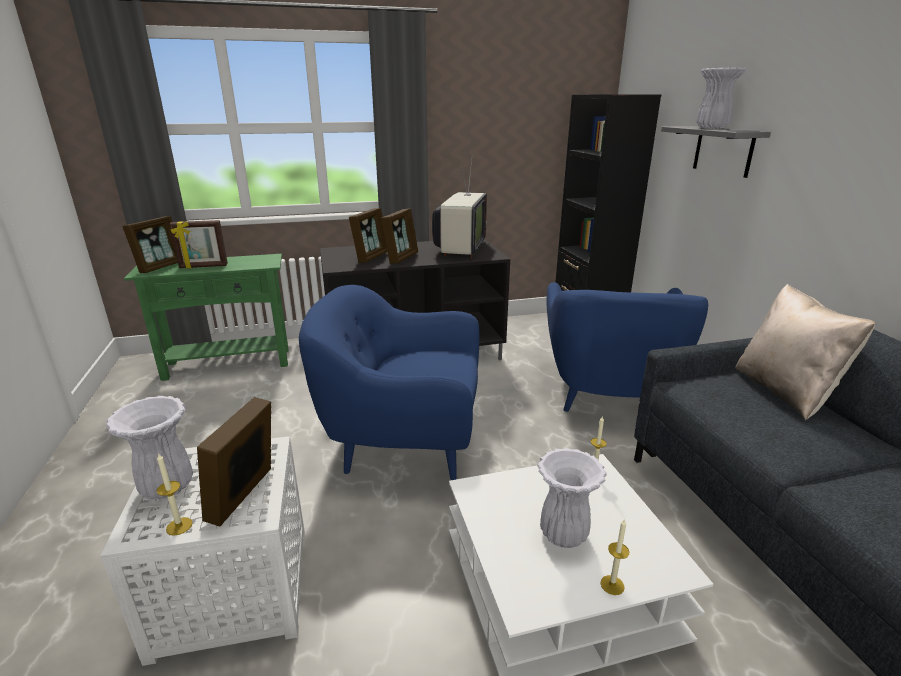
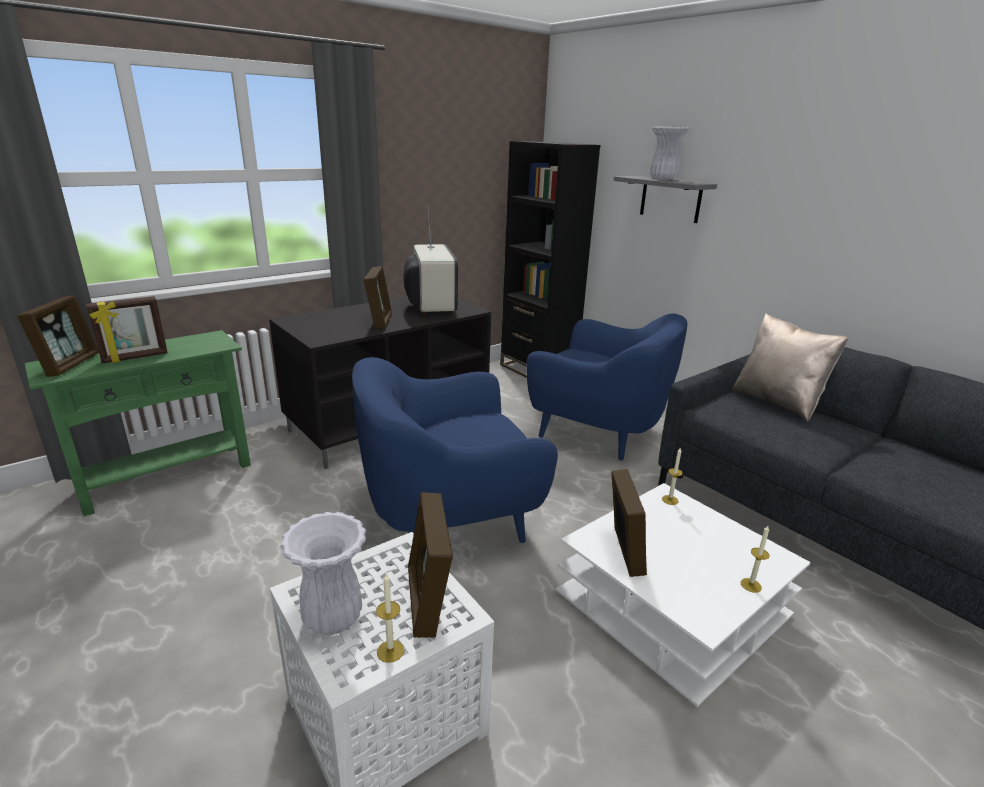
camera: 25 degrees left, 0 degrees up
picture frame [349,208,388,263] -> picture frame moved to [611,469,647,577]
white vase [538,448,607,548] -> none
blue armchair [547,282,708,412] -> blue armchair turned 45 degrees counterclockwise [526,314,687,461]

